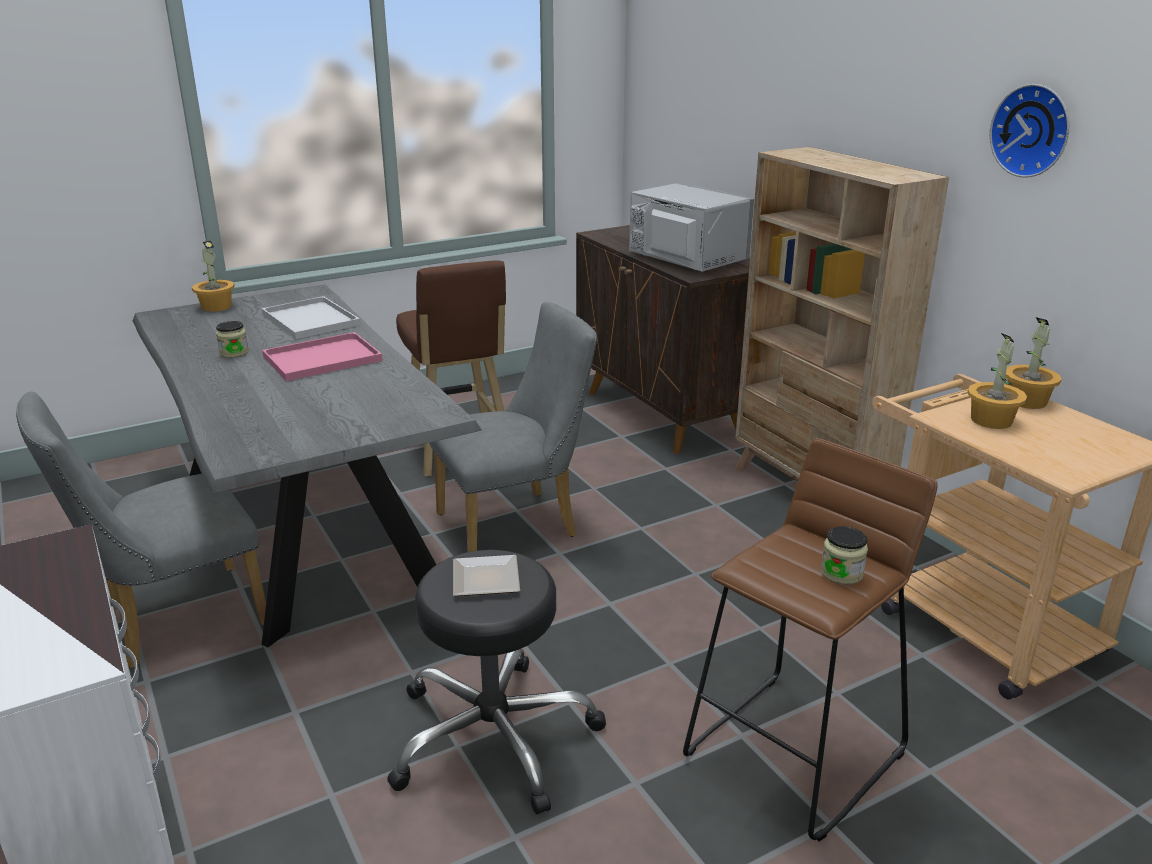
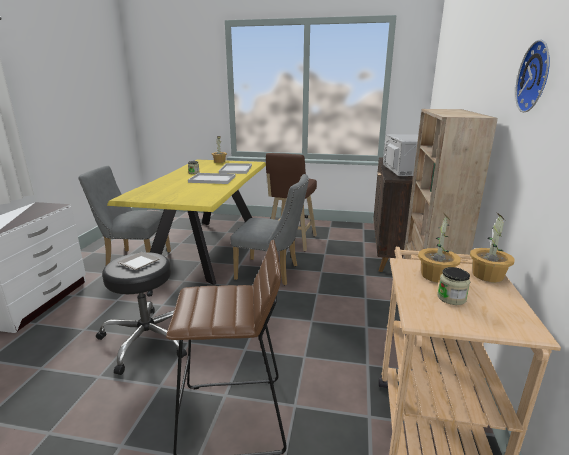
camera: 40 degrees right, 5 degrees down
grey dining table [133,285,482,647] -> yellow dining table [107,159,266,285]
pink tray [262,332,383,381] -> white tray [188,173,236,184]
jar [821,526,868,585] -> jar moved to [437,267,470,305]

